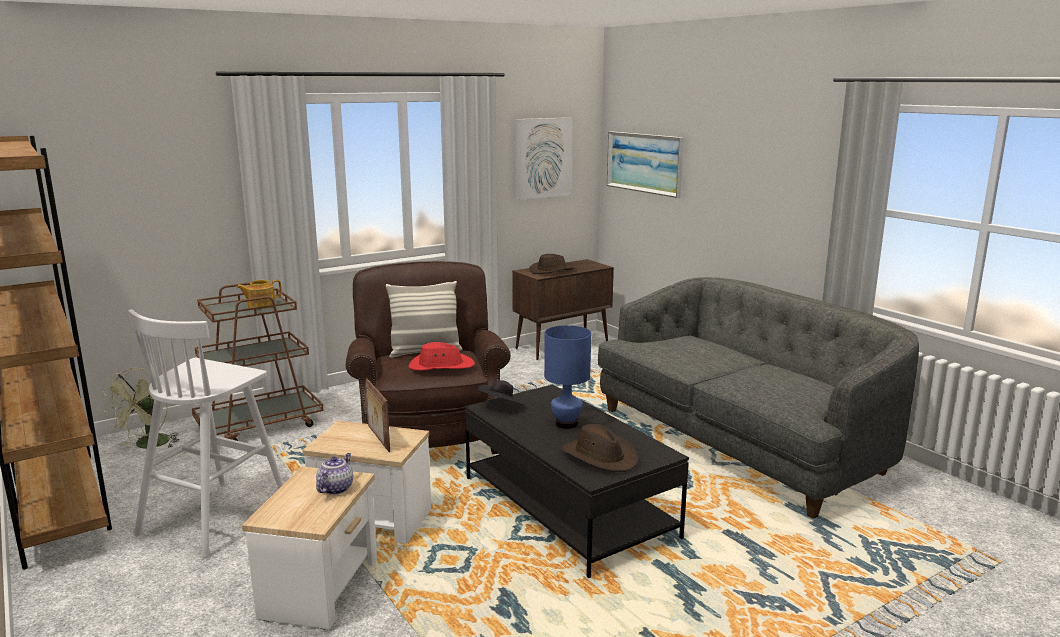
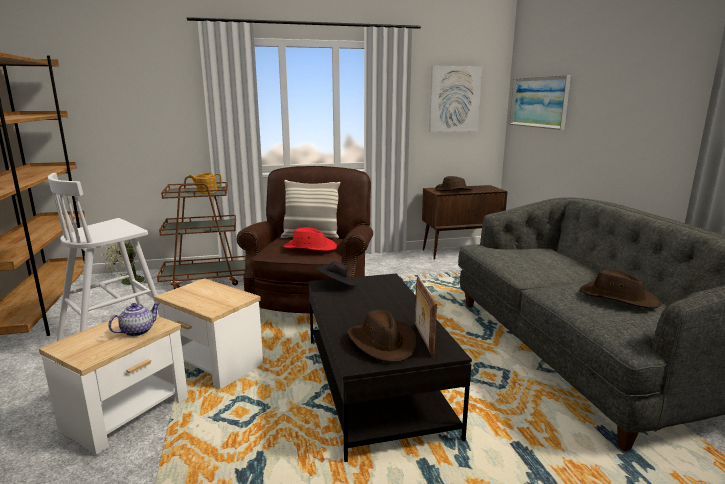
camera: 20 degrees right, 0 degrees up
picture frame [365,379,390,452] -> picture frame moved to [415,277,437,358]
blue table lamp [544,325,591,429] -> none
none -> brown hat [580,269,661,308]

